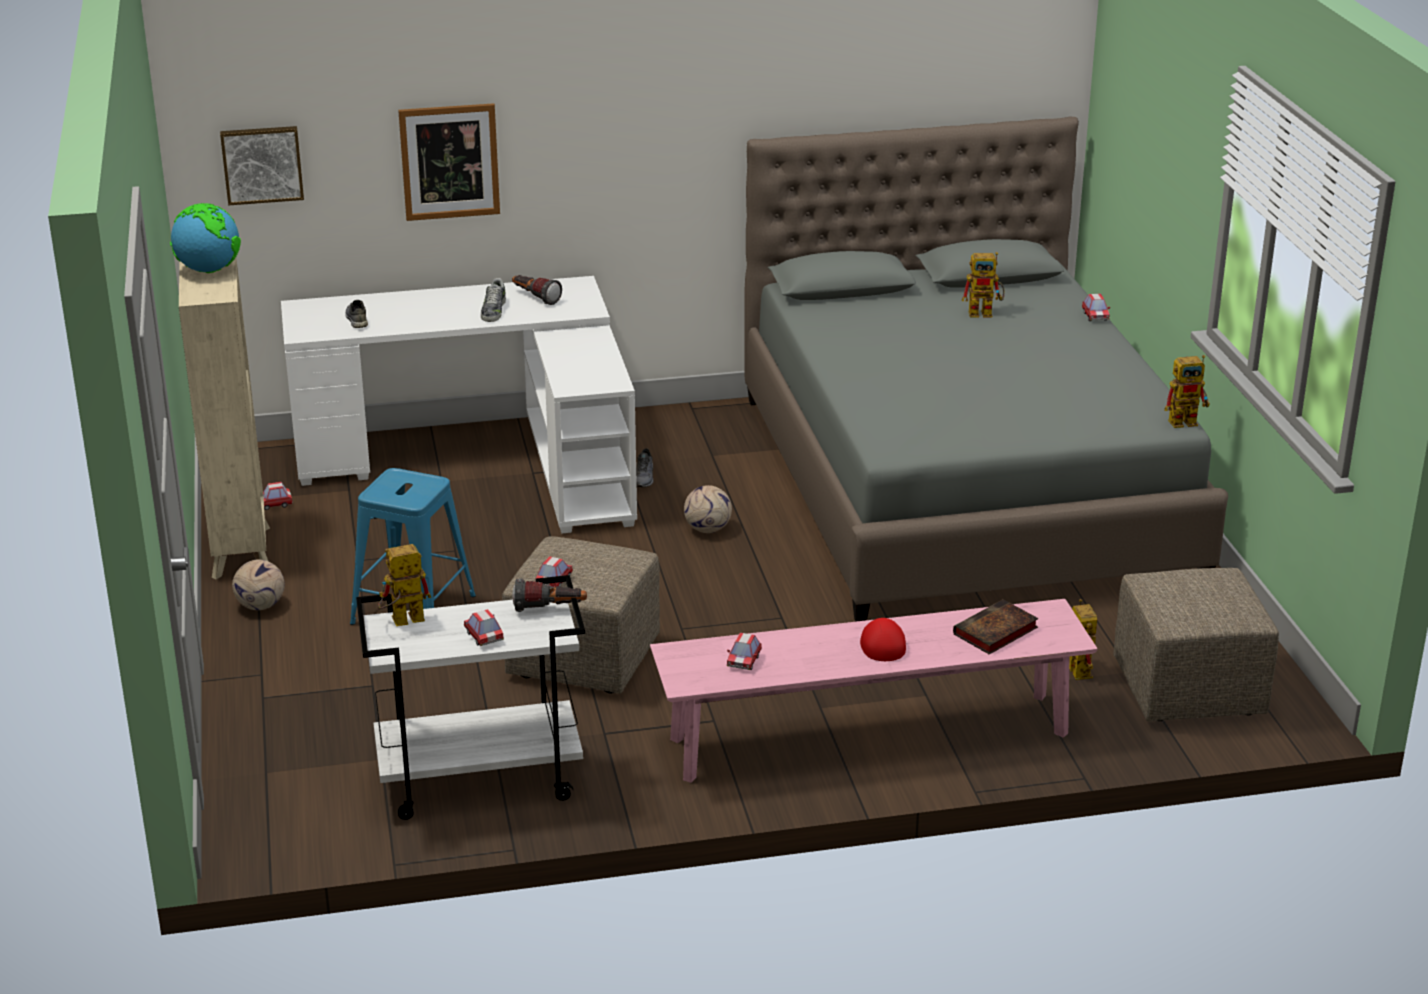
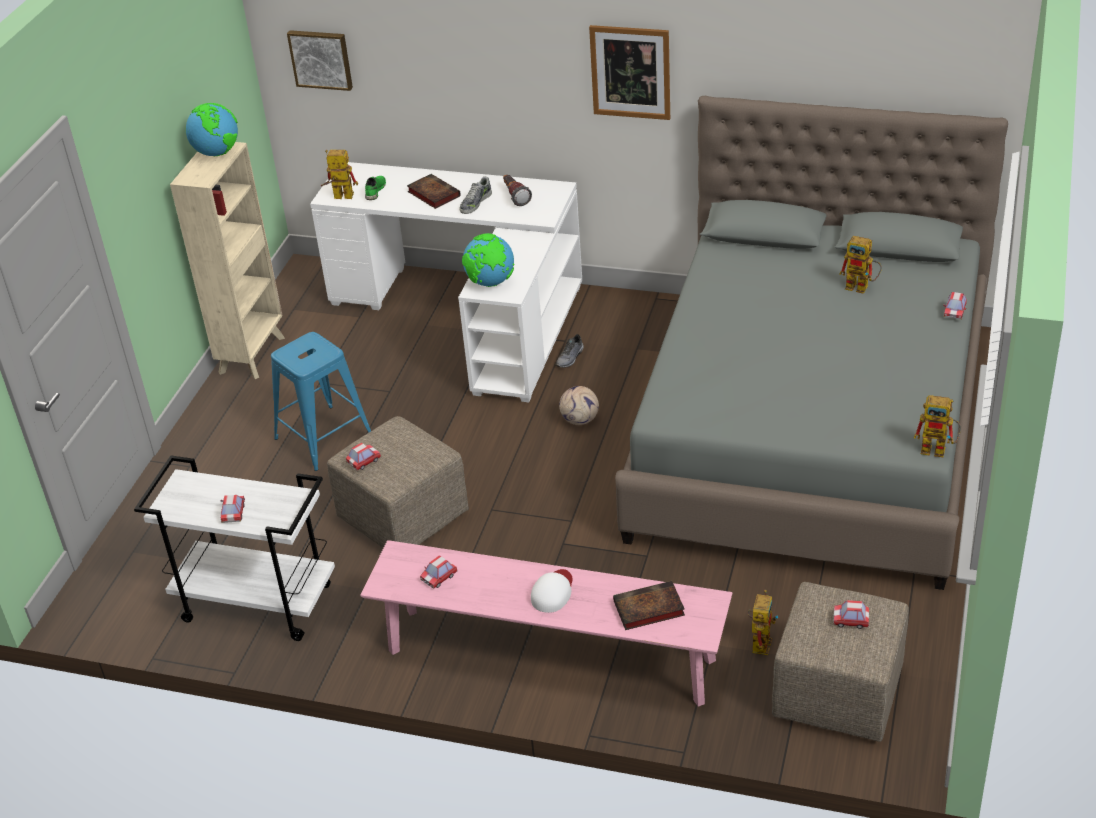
camera: 30 degrees right, 10 degrees up
football [232,559,285,610] -> none
toy car [263,482,293,510] -> toy car moved to [833,600,869,629]
grey shoe [345,300,368,328] -> green shoe [365,176,386,200]
toy robot [378,544,431,626] -> toy robot moved to [321,150,358,199]
picture [398,103,500,221] -> picture moved to [589,25,670,120]
flashlight [512,578,587,612] -> none
red cap [860,618,906,661] -> white cap [531,569,573,613]
none -> book [407,174,461,209]
none -> globe [462,233,515,287]

